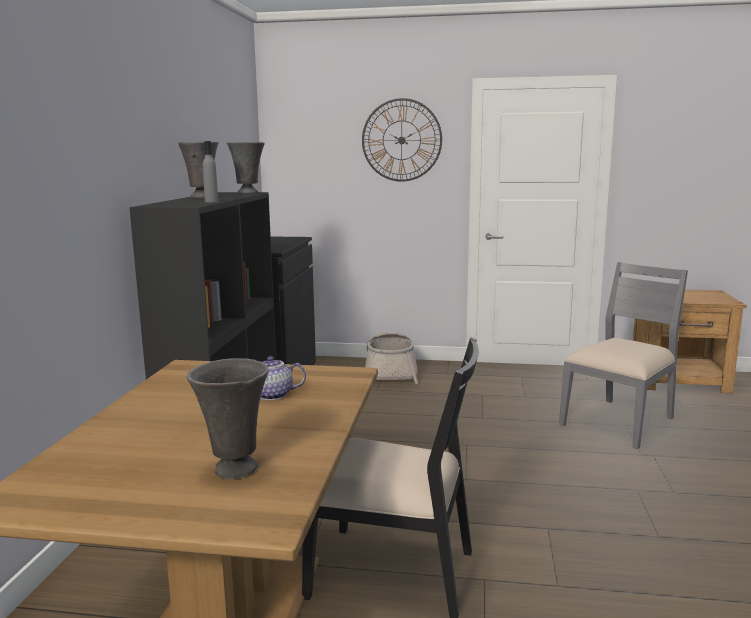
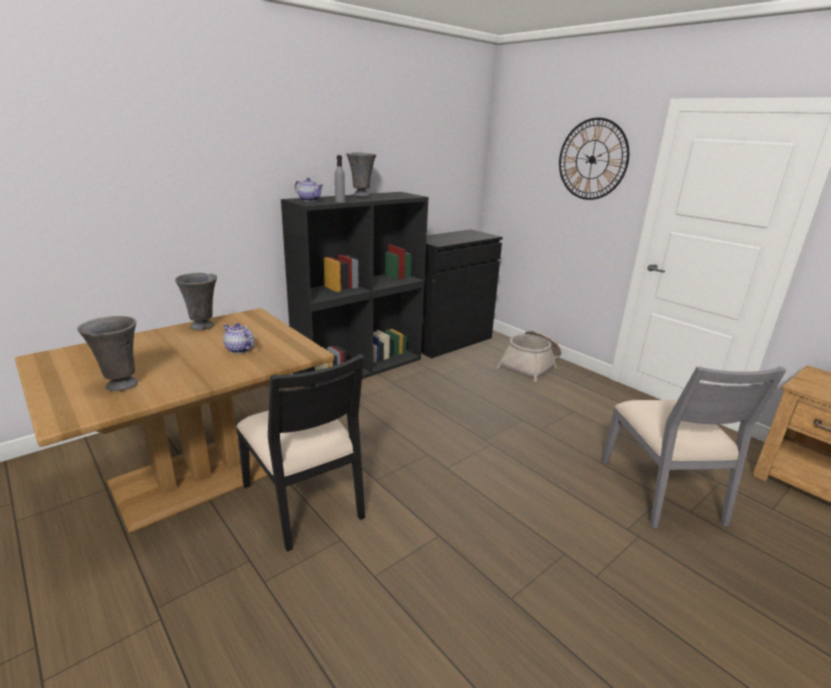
camera: 40 degrees right, 10 degrees up
grey vase [227,142,265,194] -> grey vase moved to [175,273,217,331]
grey chair [559,262,688,449] -> grey chair turned 90 degrees clockwise [601,367,786,528]
none -> teapot [295,178,323,202]

